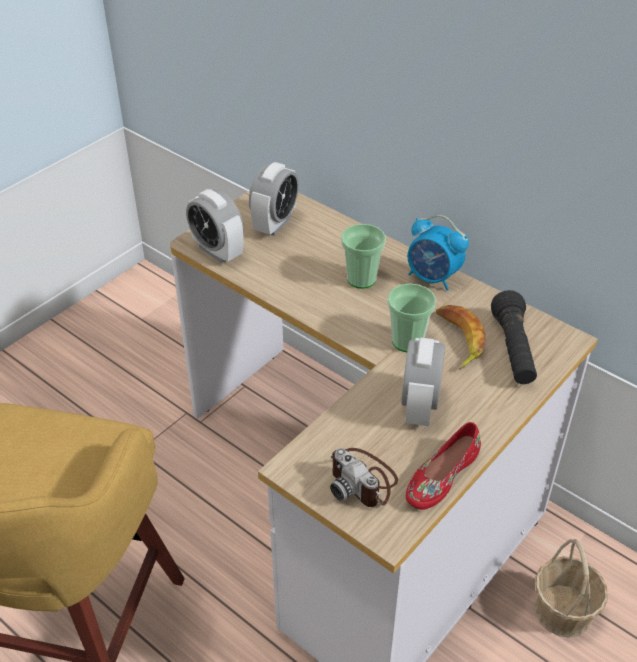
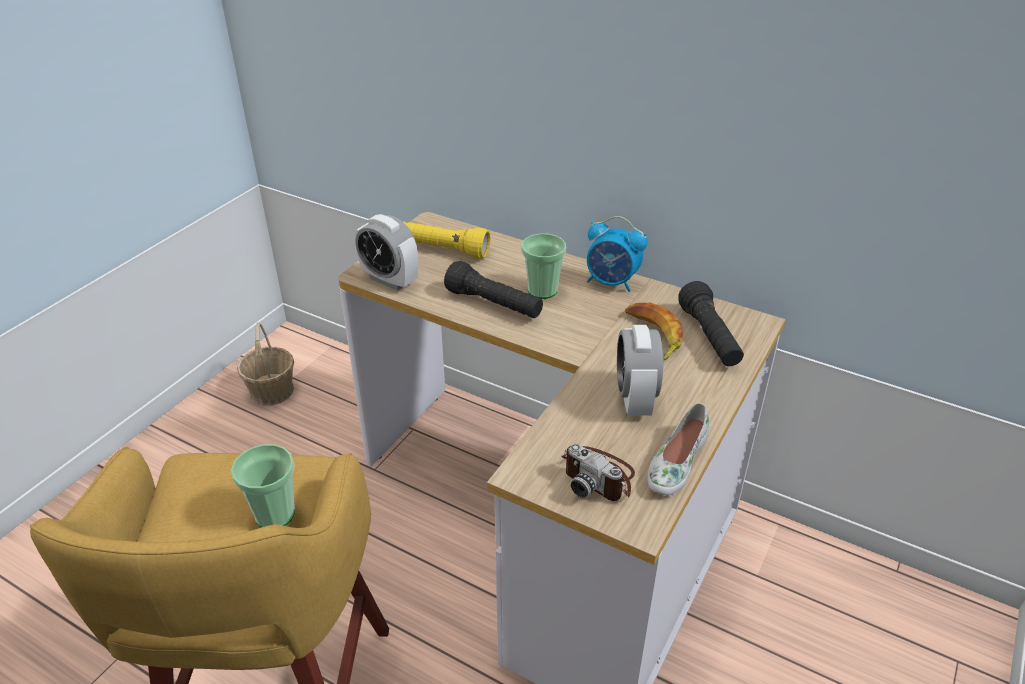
camera: 10 degrees left, 5 degrees down
alarm clock [249,162,299,236] -> yellow flashlight [402,221,490,259]
cup [387,283,436,352] -> cup moved to [231,444,295,528]
red shoe [406,422,481,510] -> white shoe [647,403,710,496]
basket [535,539,608,638] -> basket moved to [237,322,294,406]
none -> black flashlight [444,261,543,318]

